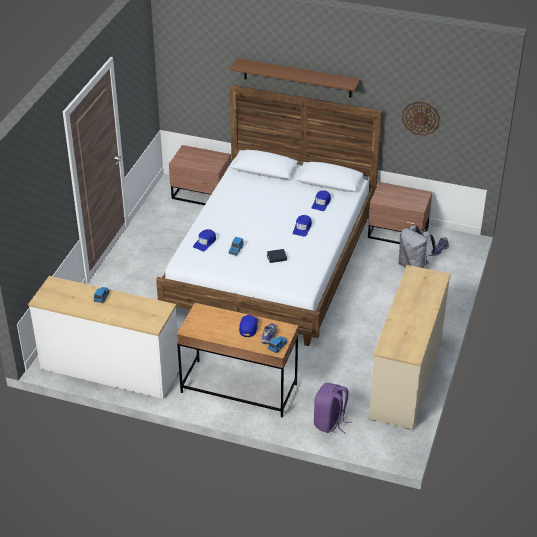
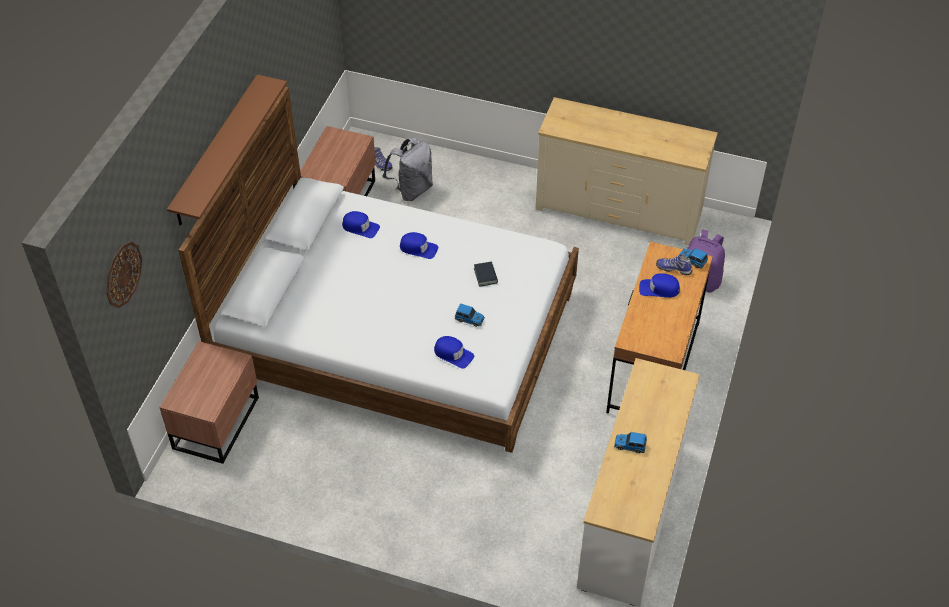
camera: 90 degrees left, 10 degrees up
wall clock [402,101,440,136] -> wall clock moved to [106,242,142,308]

